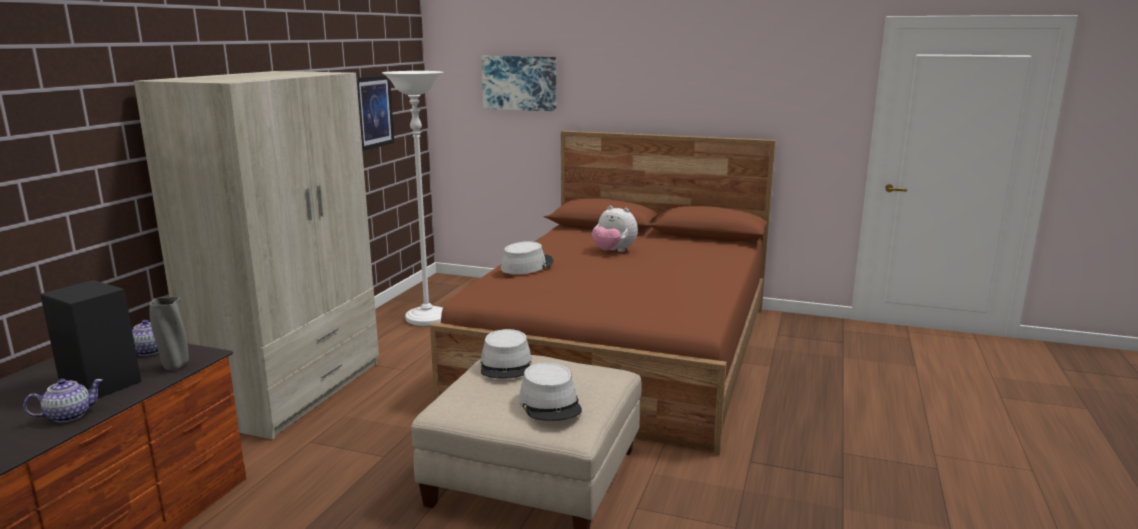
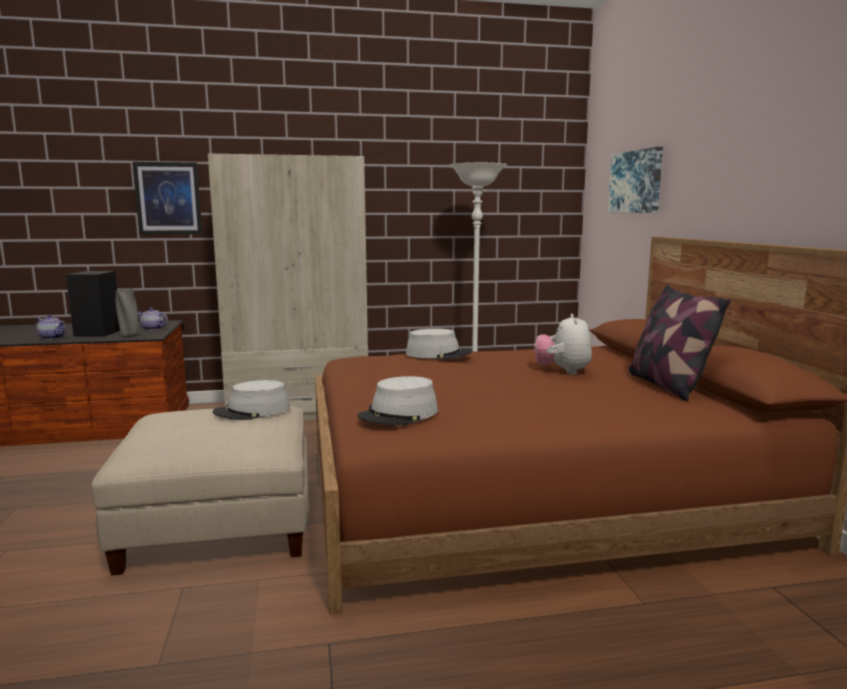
camera: 60 degrees right, 5 degrees down
picture [357,75,394,151] -> picture moved to [133,162,202,235]
grey hat [519,363,582,421] -> grey hat moved to [357,376,438,426]
none -> pillow [628,284,731,401]

